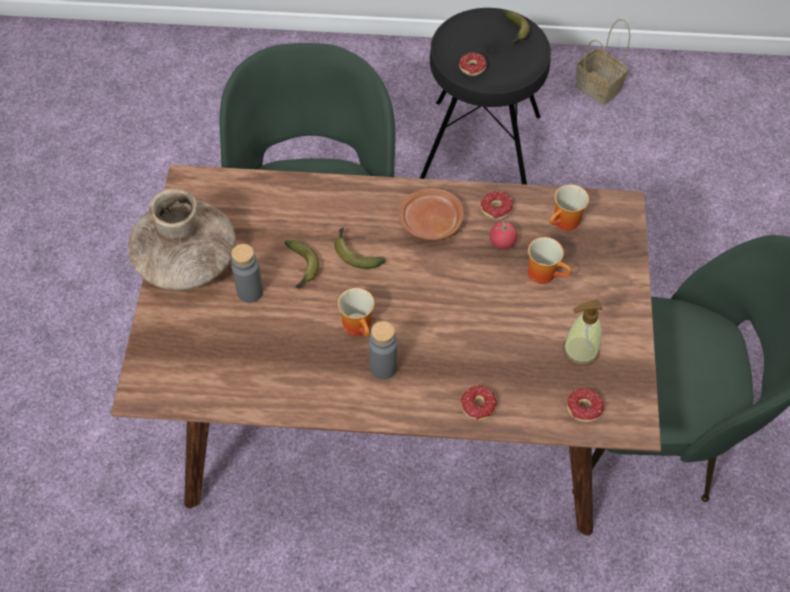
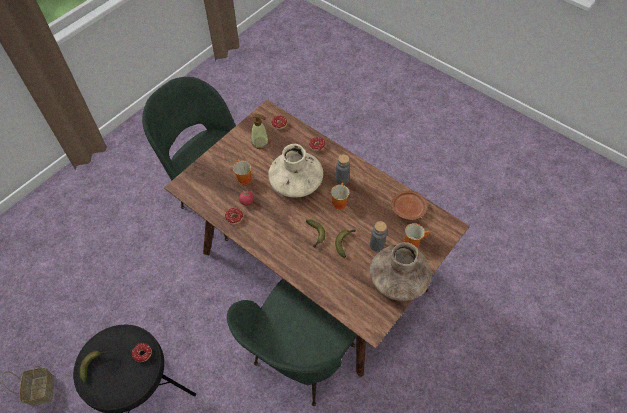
camera: 145 degrees left, 0 degrees up
brown plate [399,188,464,240] -> brown plate moved to [391,191,427,220]
mug [549,184,589,230] -> mug moved to [404,223,430,247]
none -> beige vase [268,144,323,198]

